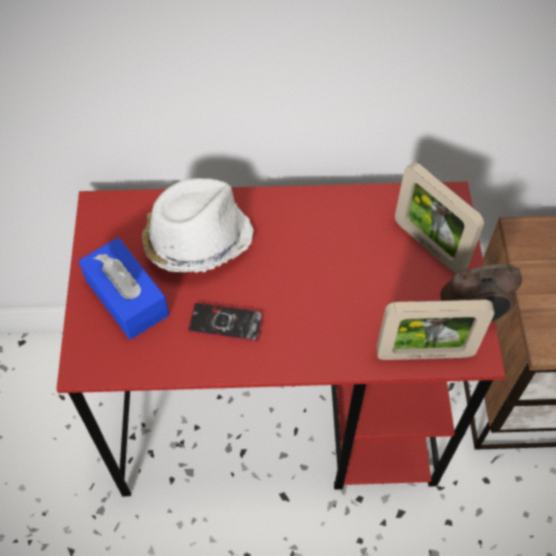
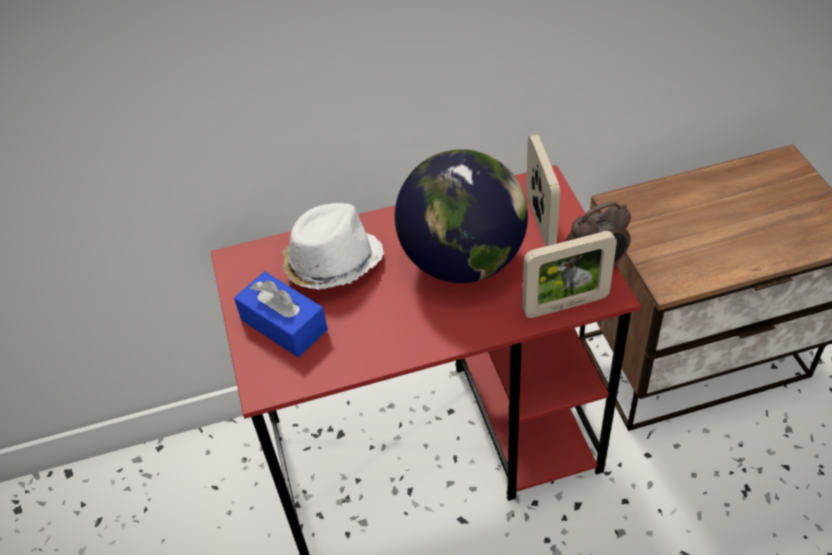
camera: 10 degrees left, 10 degrees down
phone [188,303,264,342] -> none
picture frame [395,162,484,273] -> picture frame turned 135 degrees counterclockwise [526,135,560,246]
none -> globe [395,149,528,283]

